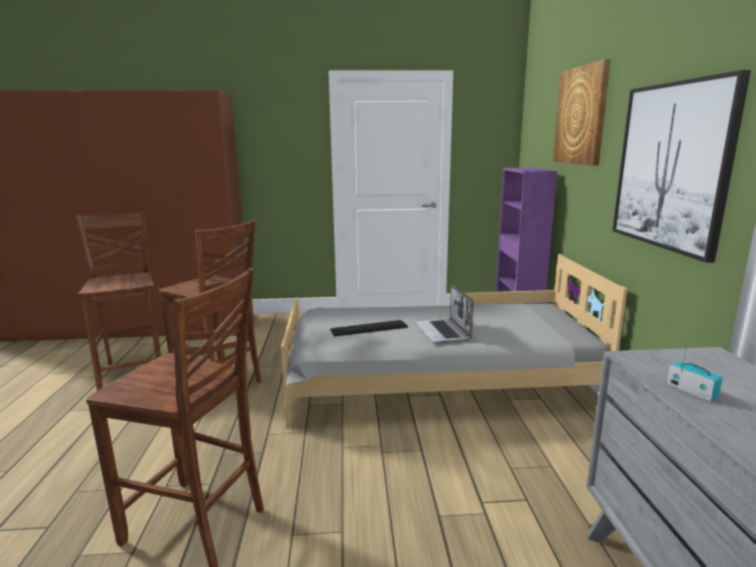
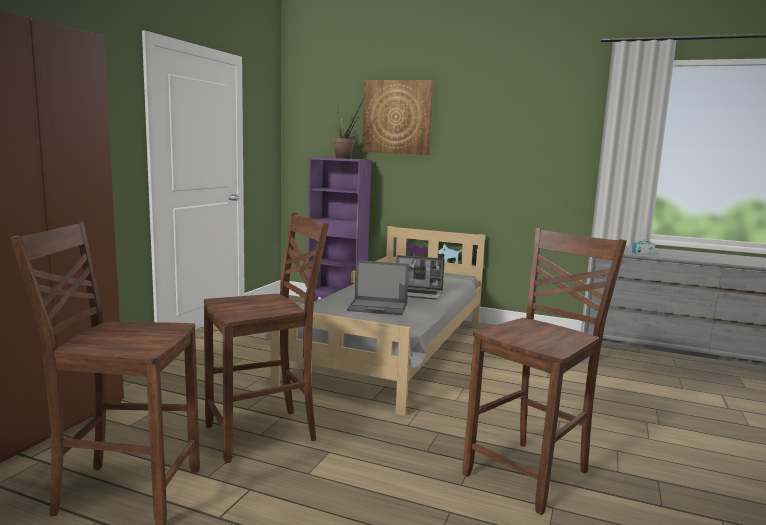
camera: 65 degrees left, 5 degrees down
keyboard [330,320,408,337] -> laptop [347,260,409,315]
picture [612,70,751,263] -> none
none -> potted plant [333,99,364,159]

